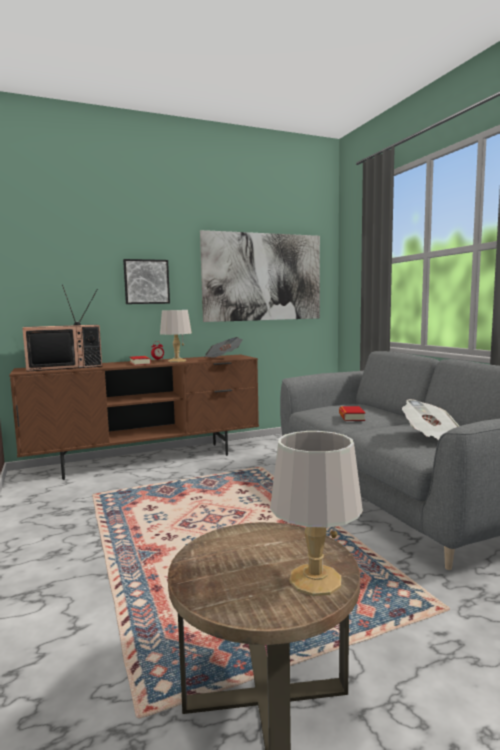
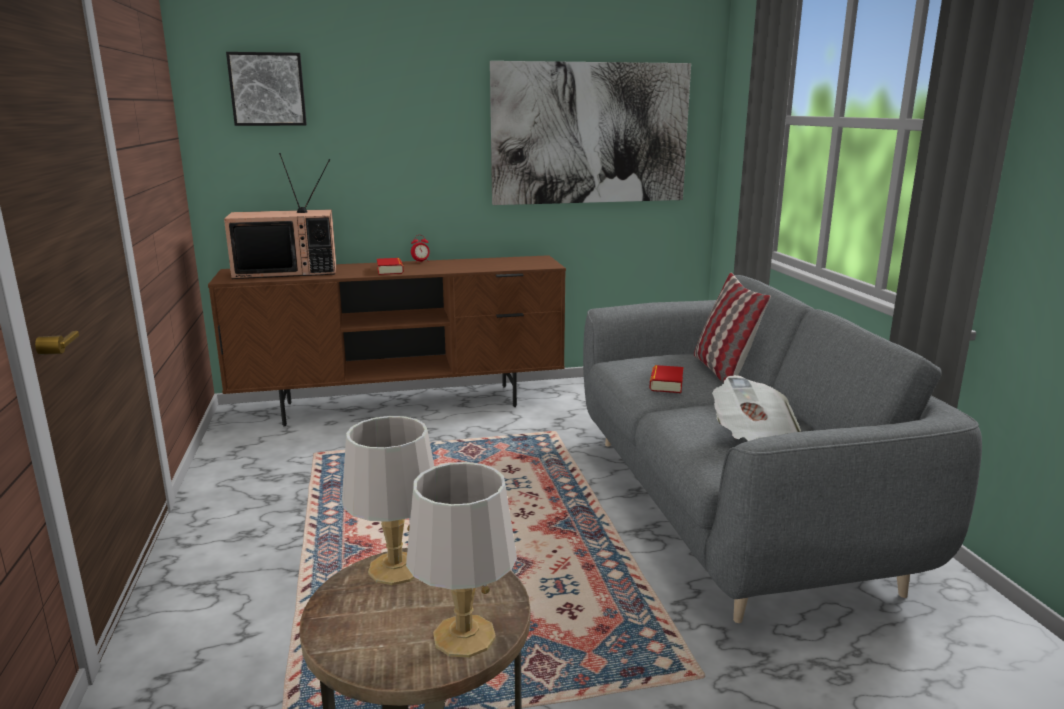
camera: 10 degrees right, 10 degrees up
picture [123,259,170,304] -> picture moved to [226,52,307,126]
grey table lamp [160,310,192,362] -> grey table lamp moved to [342,416,434,585]
newspaper [204,337,242,358] -> none
none -> pillow [694,273,771,384]

